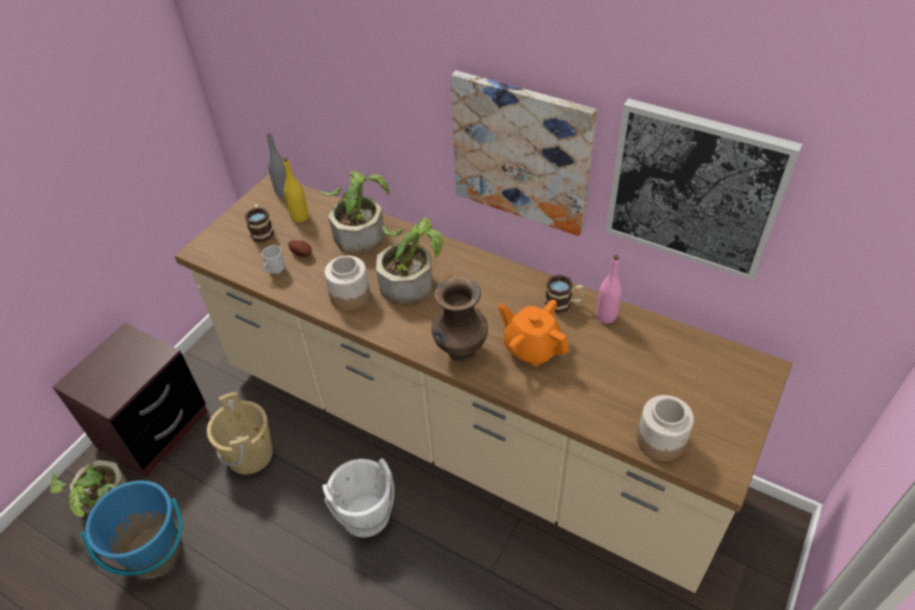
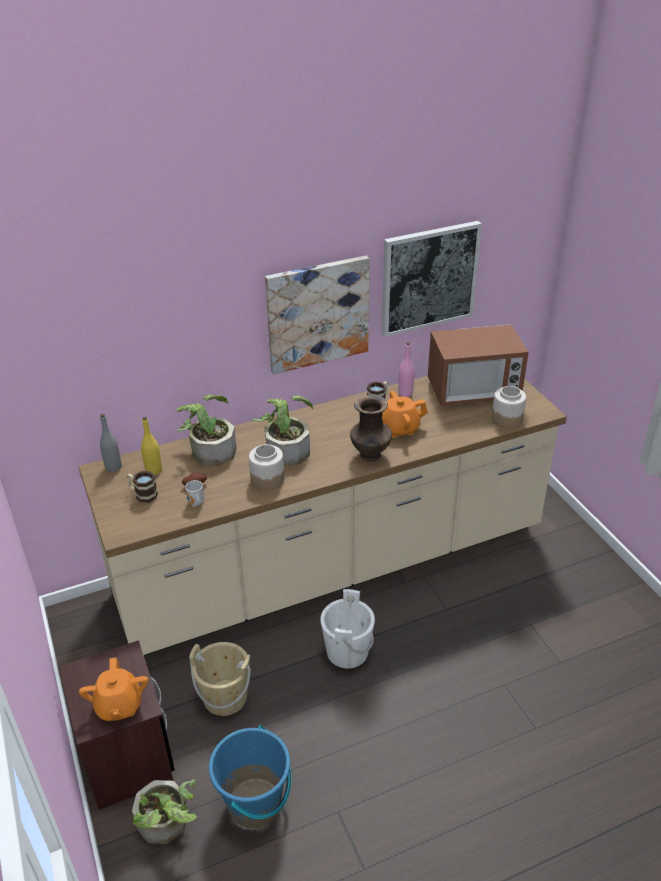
camera: 55 degrees left, 10 degrees down
none -> orange teapot [79,657,148,721]
none -> microwave [428,325,529,406]

